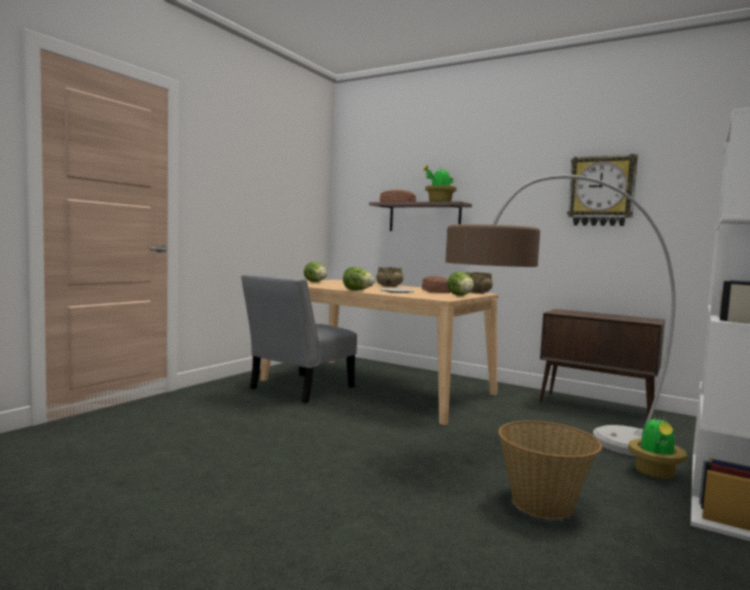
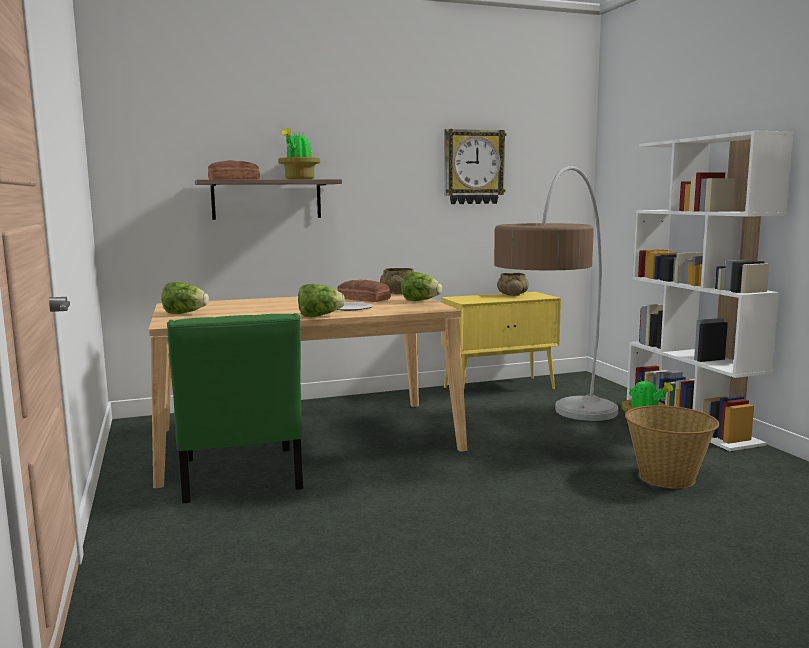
camera: 50 degrees left, 5 degrees up
grey chair [241,273,357,403] -> green chair [167,313,303,503]
beige bowl [376,267,403,287] -> beige bowl moved to [497,273,529,296]
brown cabinet [539,309,665,415] -> yellow cabinet [441,292,561,390]

